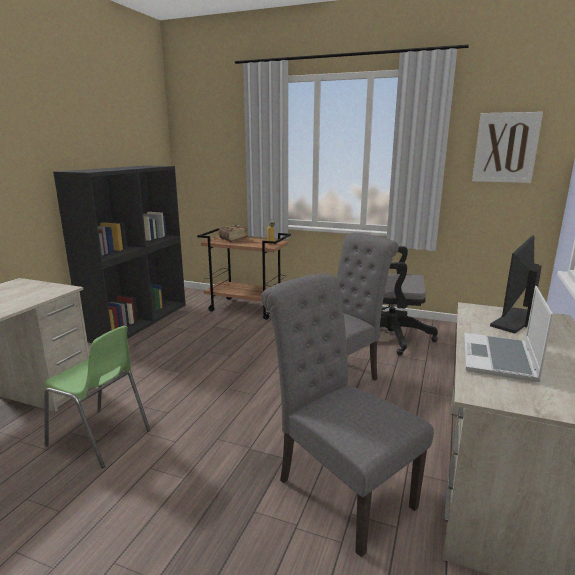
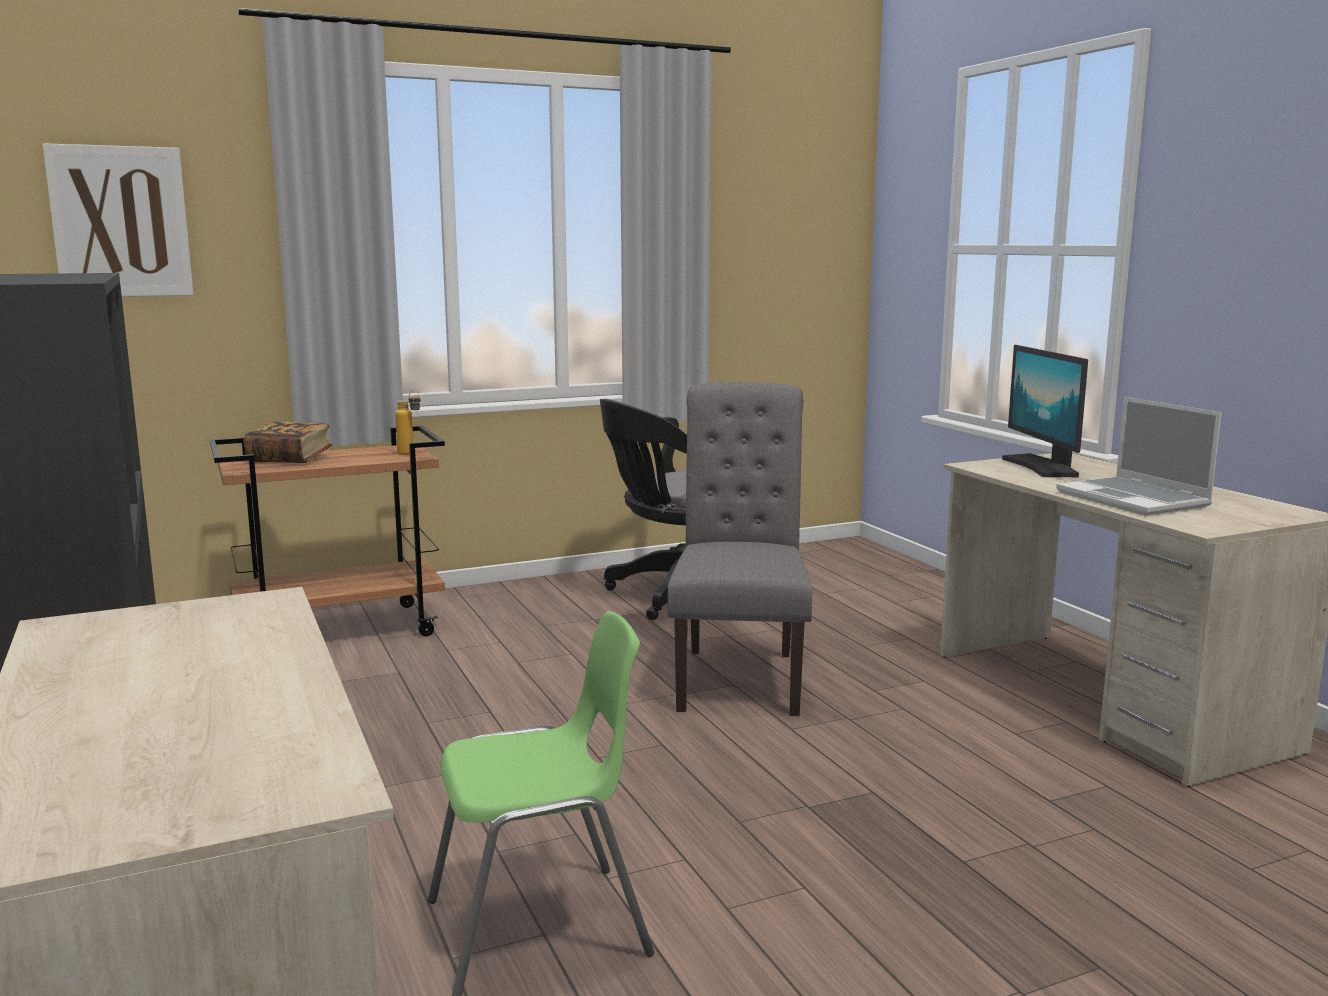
camera: 45 degrees left, 5 degrees down
grey chair [261,273,434,557] -> none
picture [472,112,543,183] -> picture moved to [43,143,193,297]

